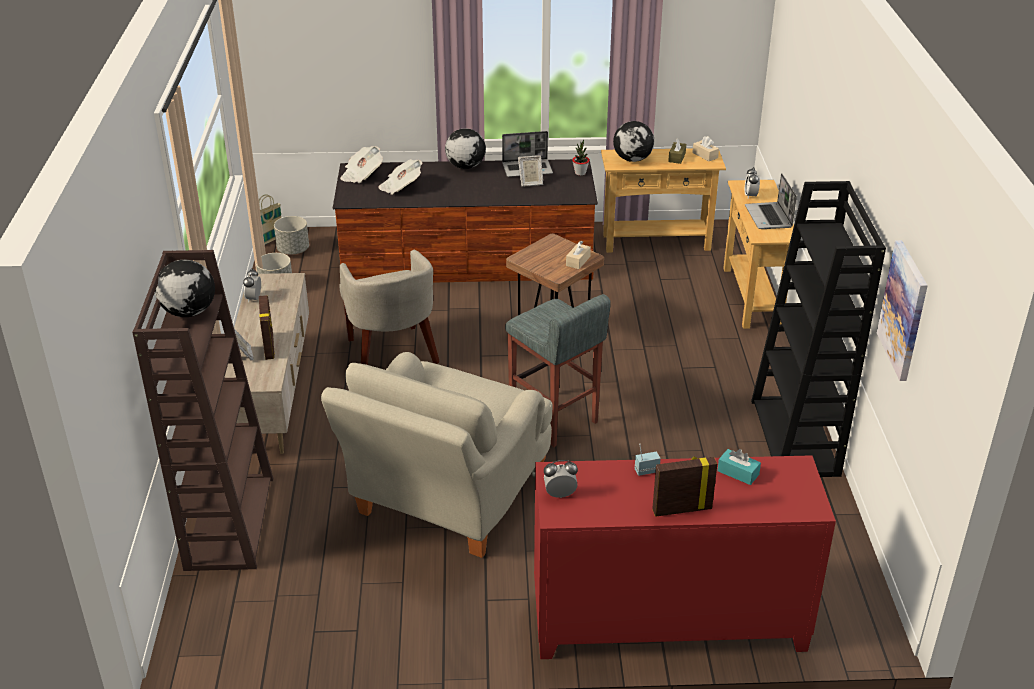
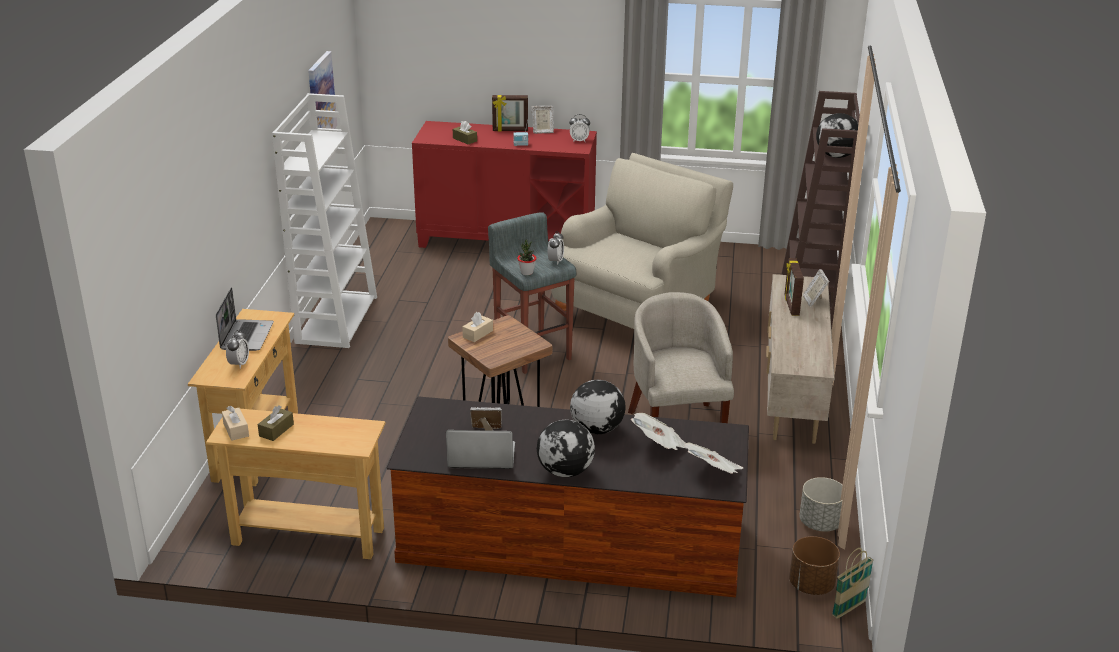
camera: 170 degrees left, 5 degrees down
alarm clock [243,268,261,303] -> alarm clock moved to [548,231,564,265]
grey planter [274,216,309,254] -> brown planter [789,536,840,595]
potted plant [572,139,590,176] -> potted plant moved to [517,240,537,275]
globe [613,121,654,162] -> globe moved to [570,380,625,434]
turquoise tissue box [717,449,761,485] -> brown tissue box [453,121,477,144]
black bookcase [751,181,886,477] -> white bookcase [272,93,377,348]
none -> picture frame [531,106,554,134]

